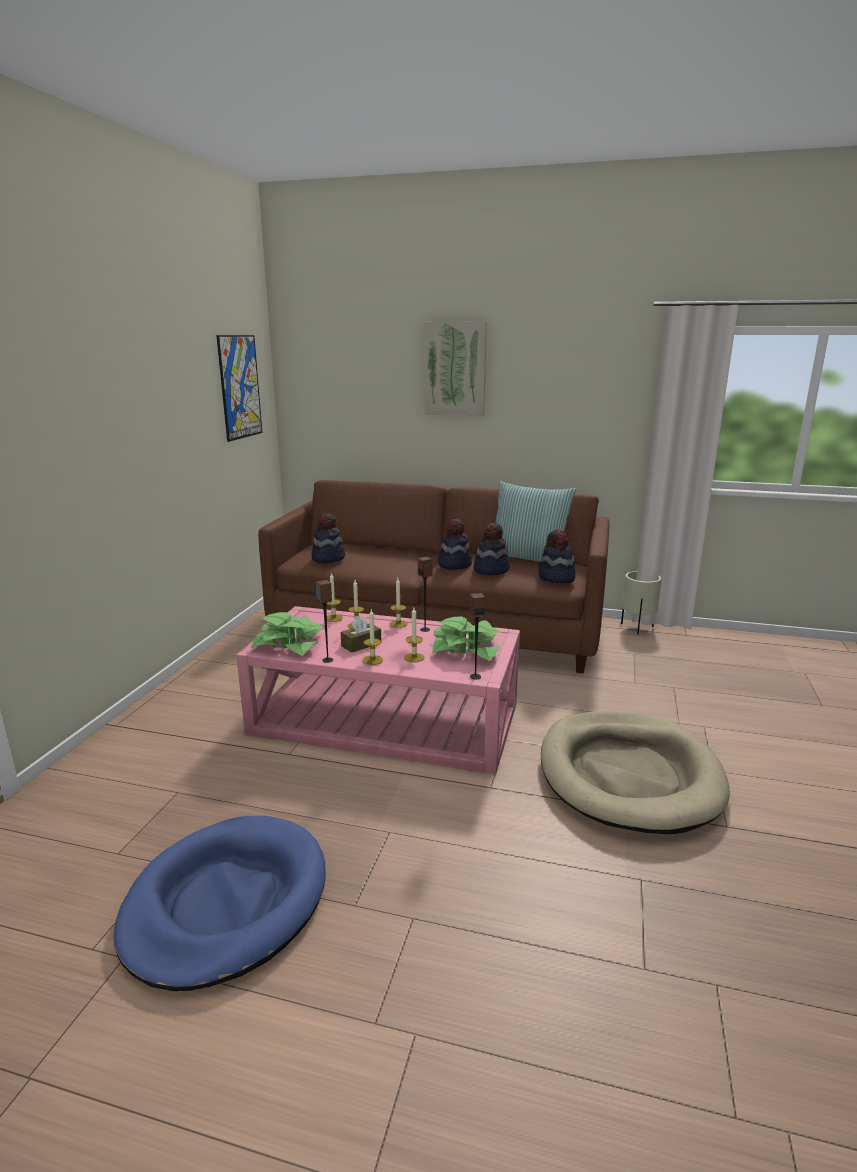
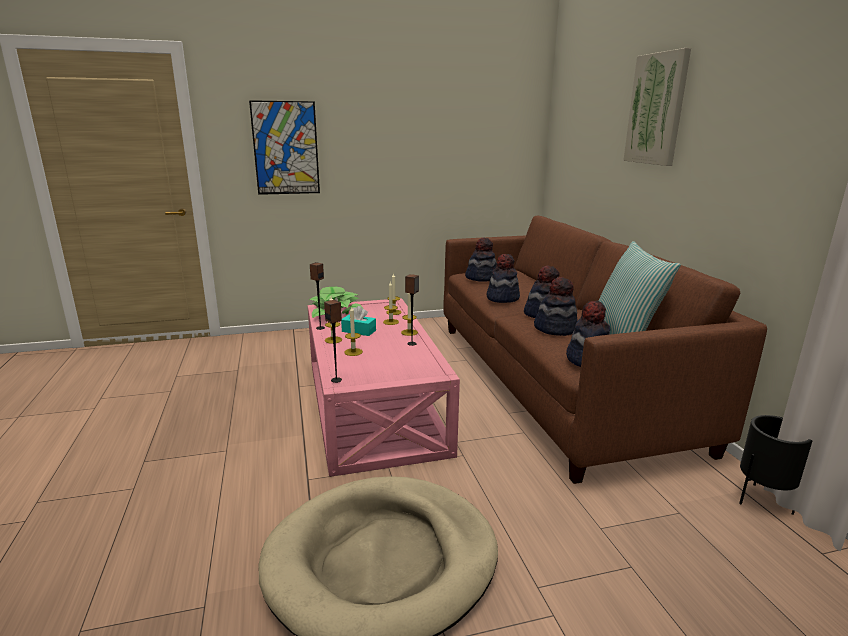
camera: 60 degrees right, 0 degrees up
blue dog bed [113,816,326,991] -> none
picture [216,335,262,442] -> picture moved to [249,100,320,195]
brown tissue box [341,615,382,653] -> turquoise tissue box [341,306,376,336]
potted plant [432,617,501,661] -> none
beige planter [621,571,661,635] -> black planter [739,415,813,515]
none -> hat [487,254,520,303]

